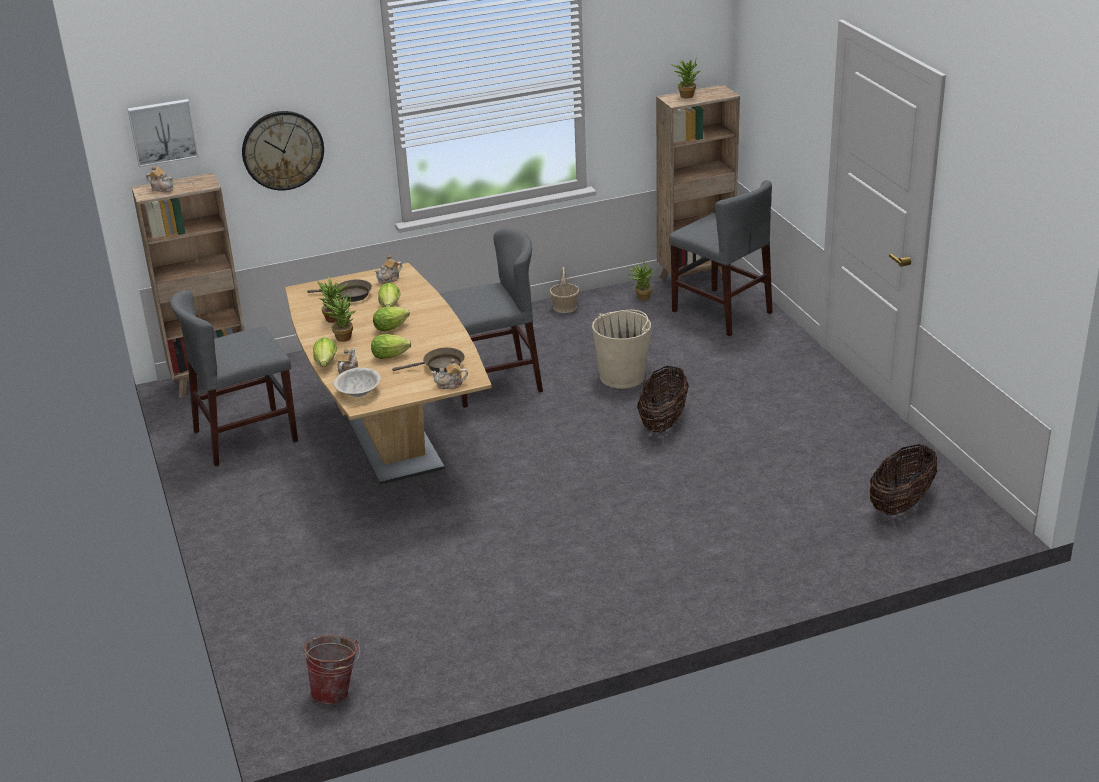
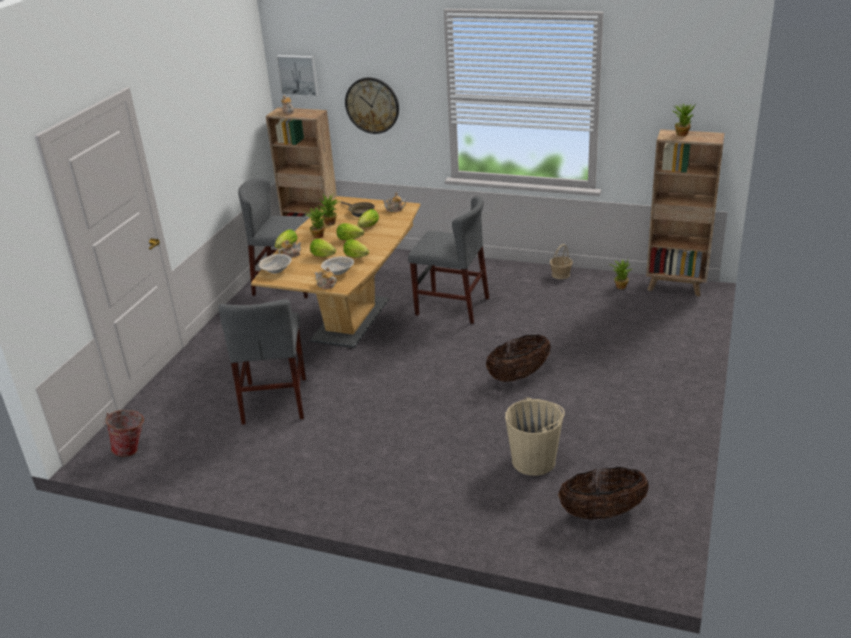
camera: 40 degrees right, 0 degrees up
brown frying pan [392,348,465,373] -> beige bowl [321,256,354,275]
beige bucket [592,310,651,388] -> beige bucket moved to [505,397,565,476]
grey chair [669,180,772,336] -> grey chair moved to [218,299,306,425]
none -> lettuce [343,239,369,258]

